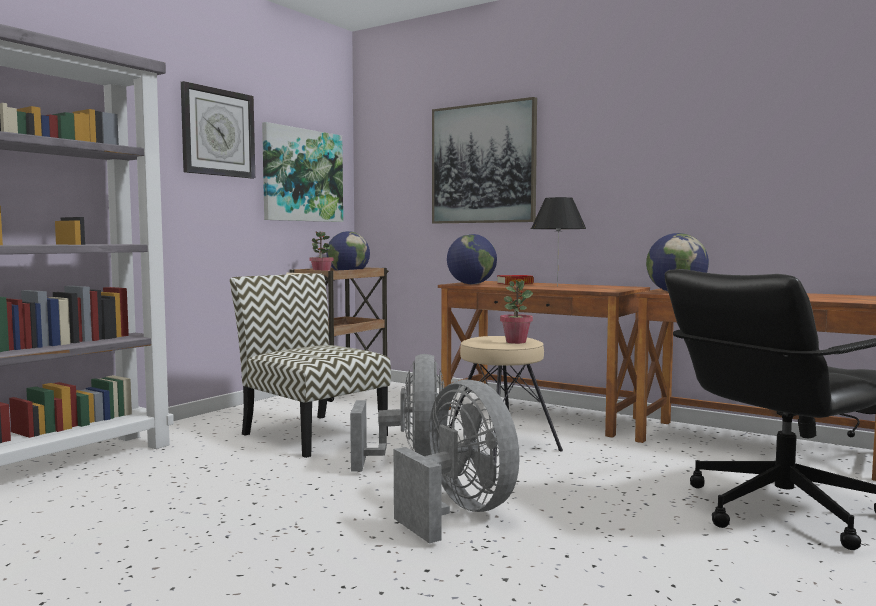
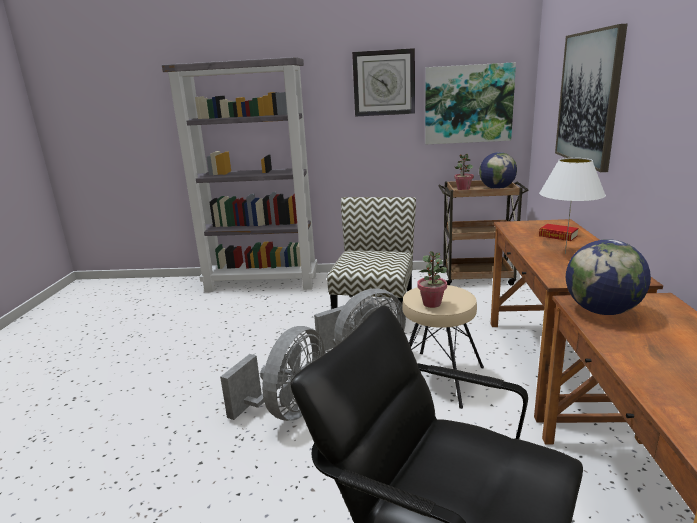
camera: 60 degrees right, 15 degrees up
globe [447,234,497,284] -> none
black table lamp [531,197,586,286] -> white table lamp [539,158,606,254]

